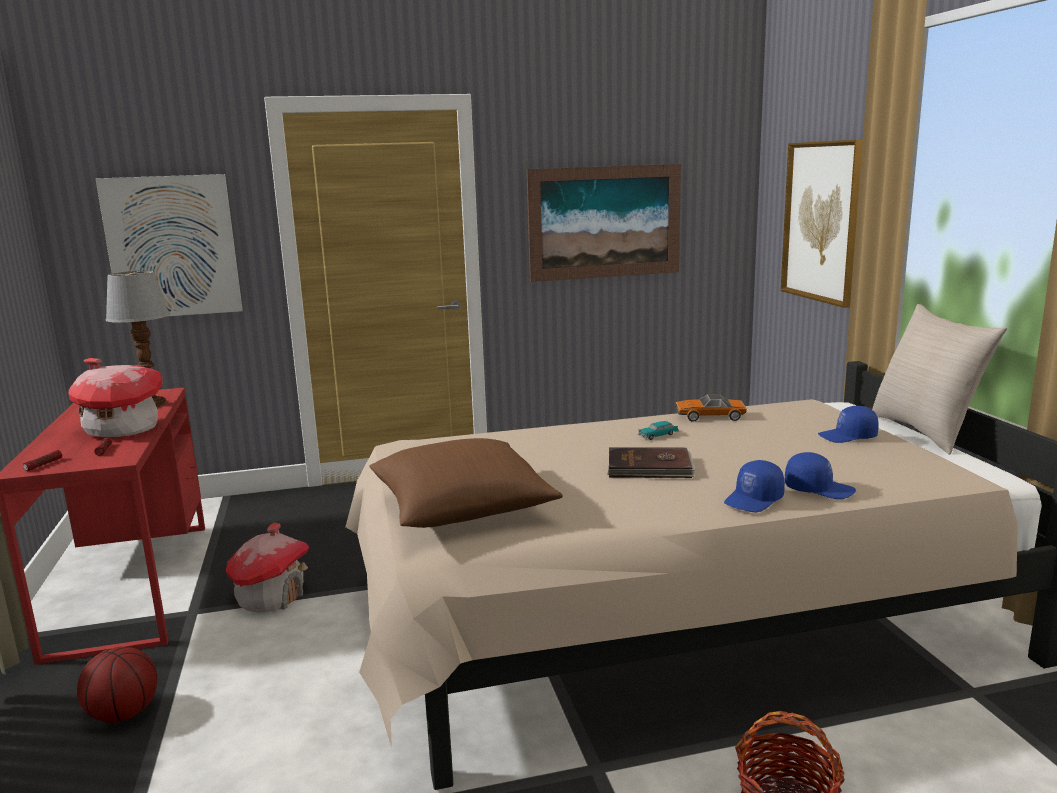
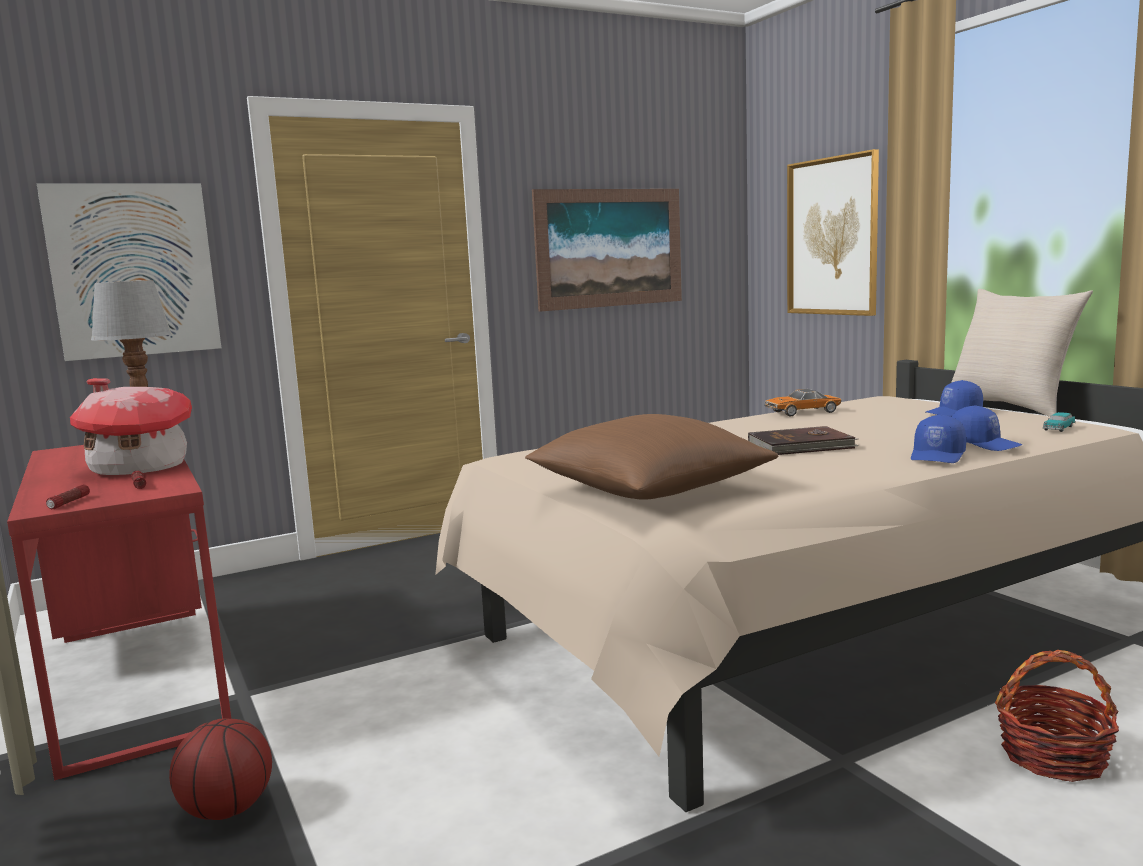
camera: 15 degrees left, 5 degrees down
toy house [226,523,310,612] -> none
toy car [637,421,679,440] -> toy car moved to [1043,412,1076,432]
blue cap [785,452,856,499] -> blue cap turned 45 degrees clockwise [952,405,1022,451]

